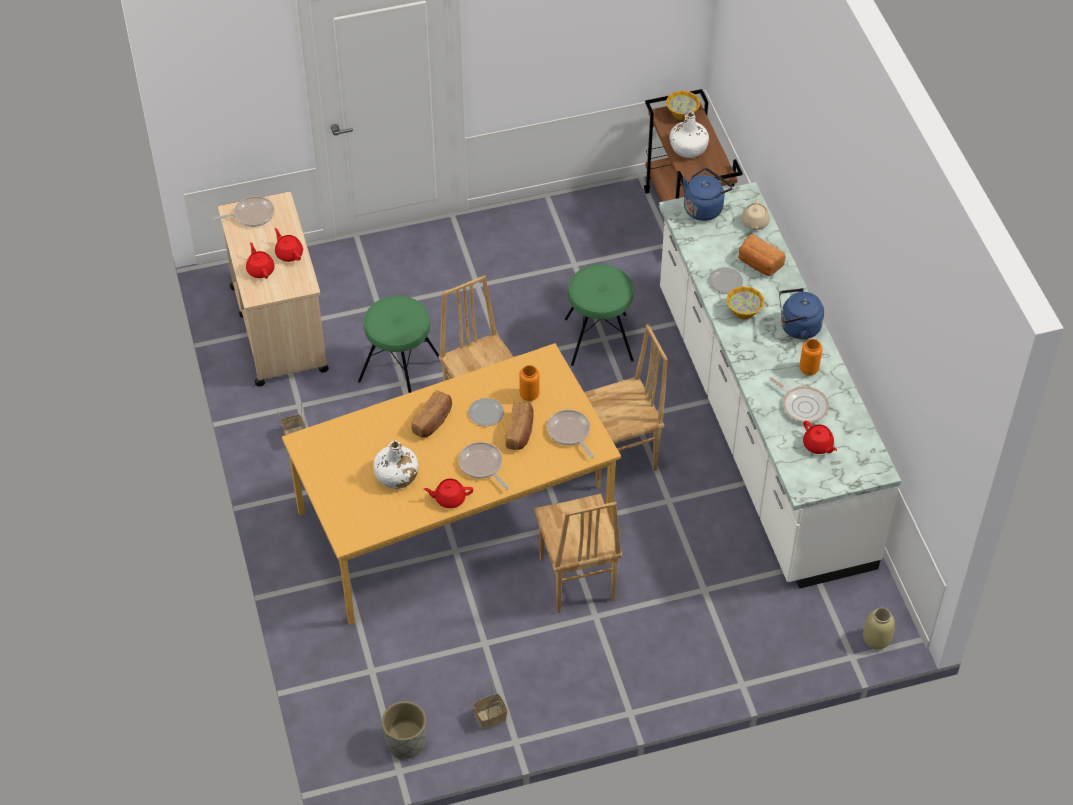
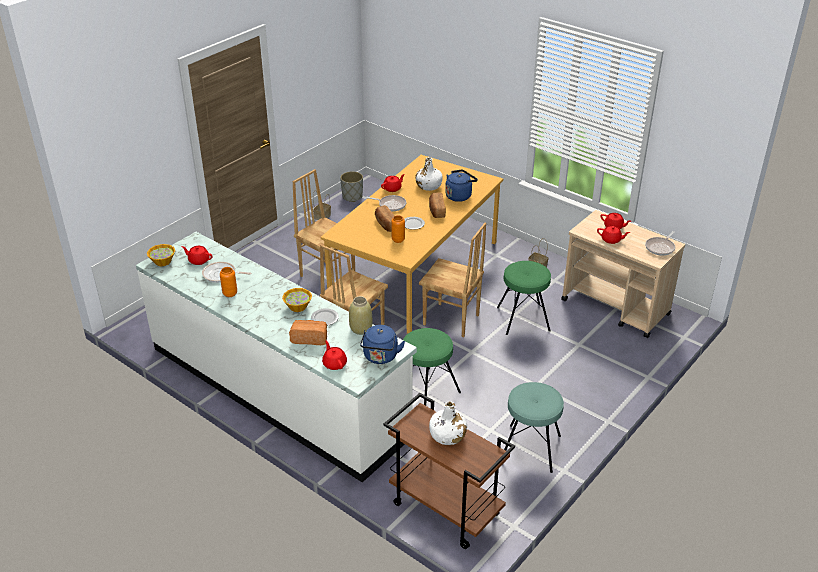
camera: 145 degrees right, 15 degrees down
frying pan [547,410,594,458] -> none
bowl [666,91,700,120] -> bowl moved to [147,244,175,266]
beige teapot [741,198,770,231] -> red teapot [322,341,347,370]
blue kettle [779,288,824,339] -> blue kettle moved to [445,170,478,202]
beige vase [863,608,895,650] -> beige vase moved to [349,296,372,335]
none -> turquoise stool [504,382,564,473]

